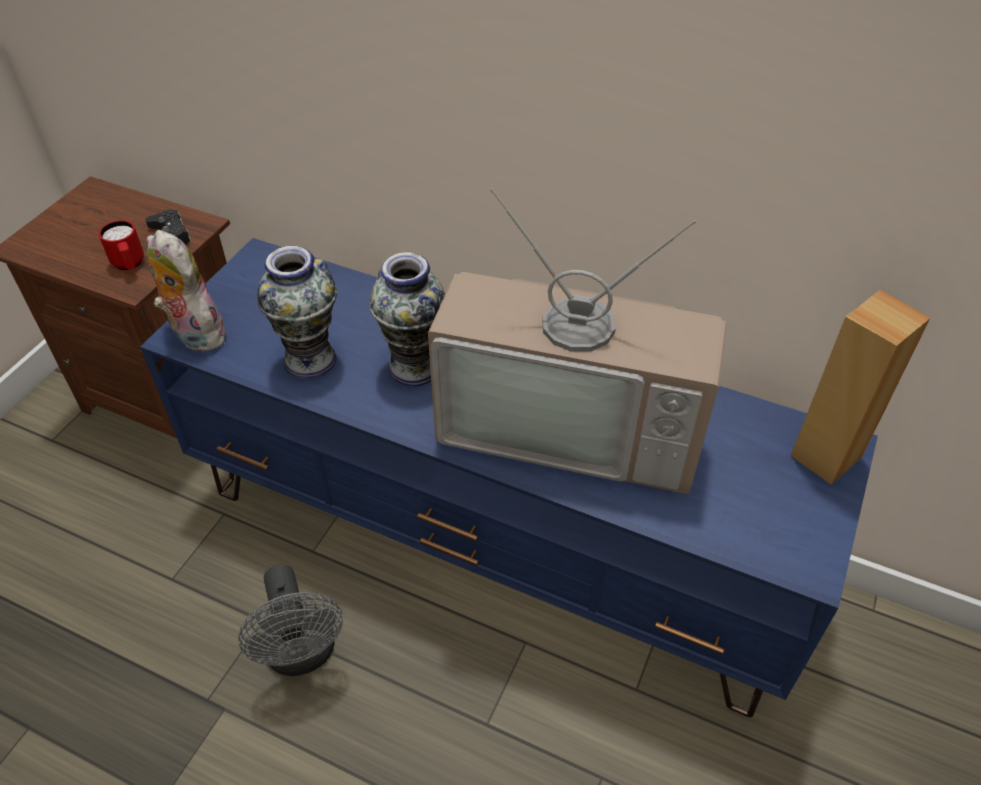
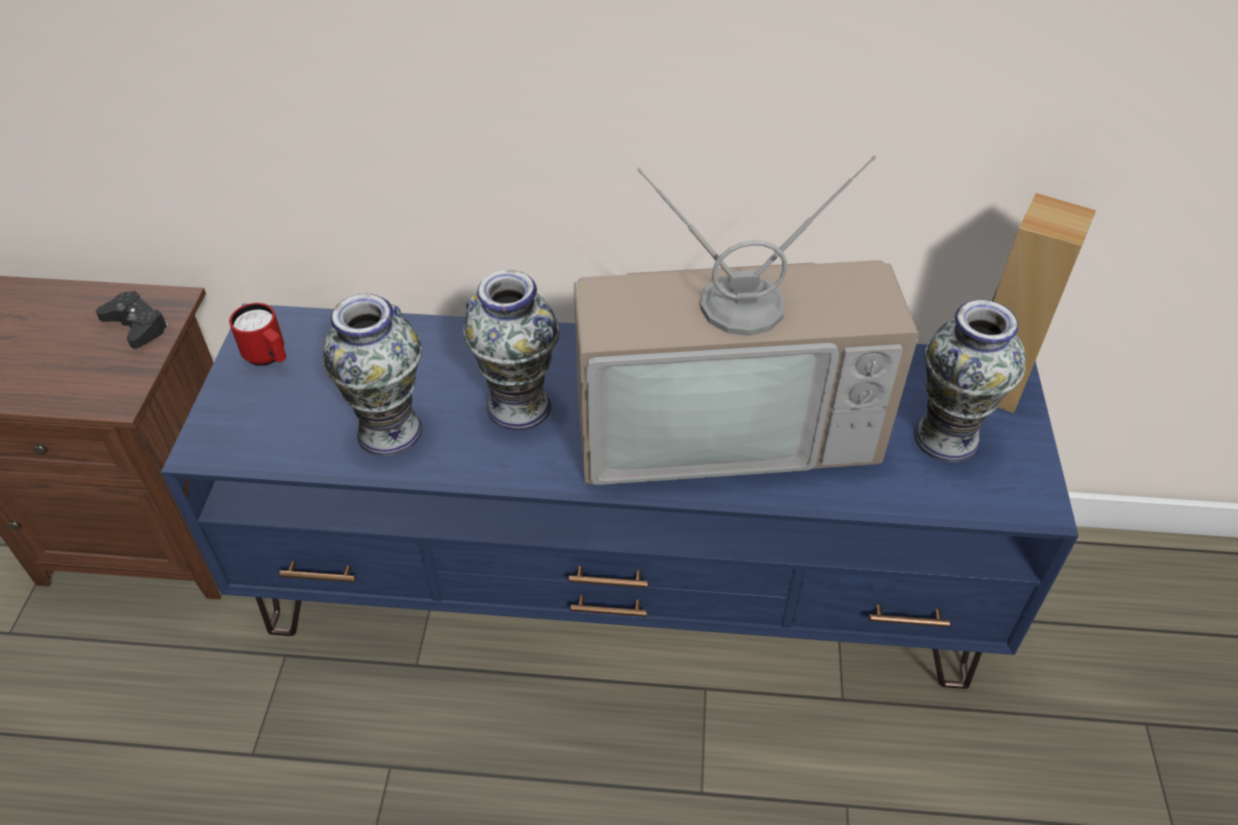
camera: 20 degrees left, 0 degrees up
red mug [99,220,144,270] -> red mug moved to [229,303,287,366]
plush toy [146,230,230,352] -> none
grey fan [238,565,343,676] -> none
none -> vase [914,300,1026,462]

